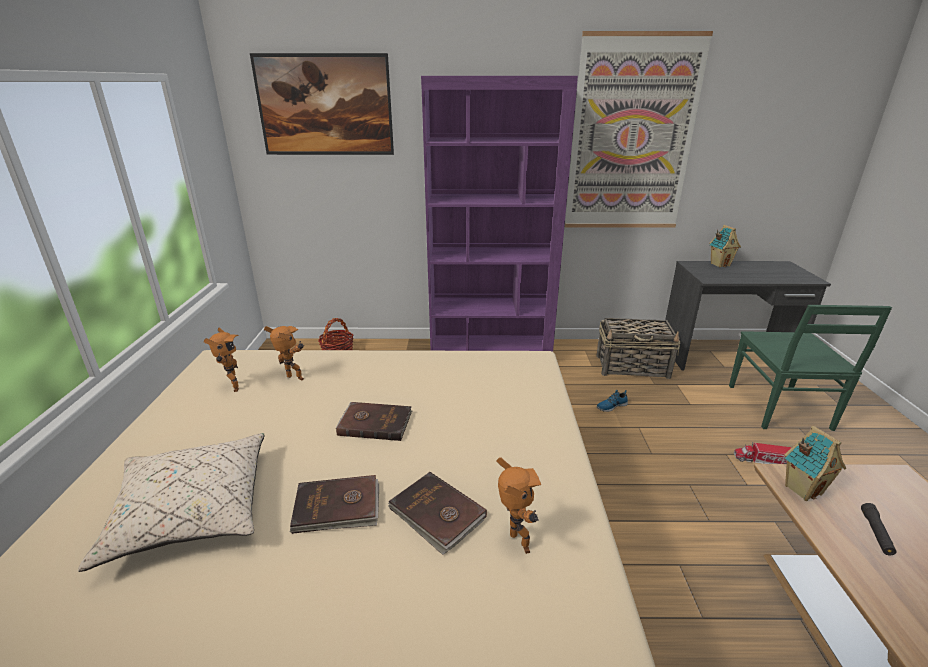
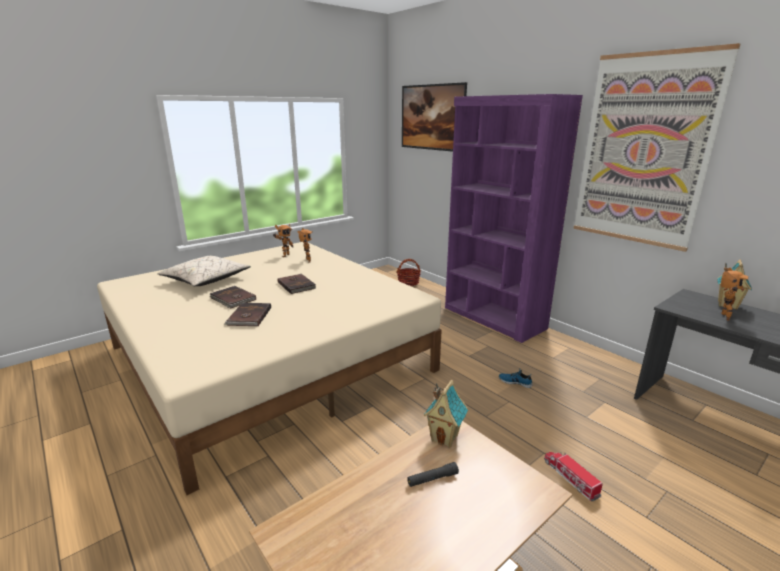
camera: 50 degrees right, 5 degrees down
toy robot [496,457,541,554] -> toy robot moved to [721,268,748,321]
basket [596,318,681,379] -> none
green chair [729,305,892,431] -> none

